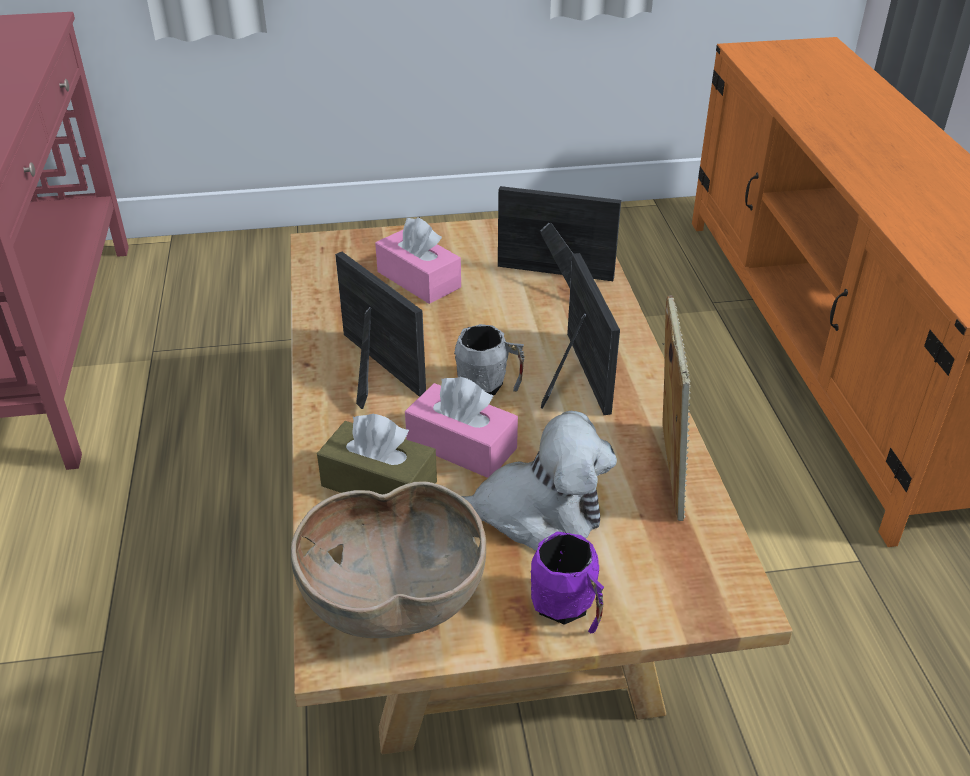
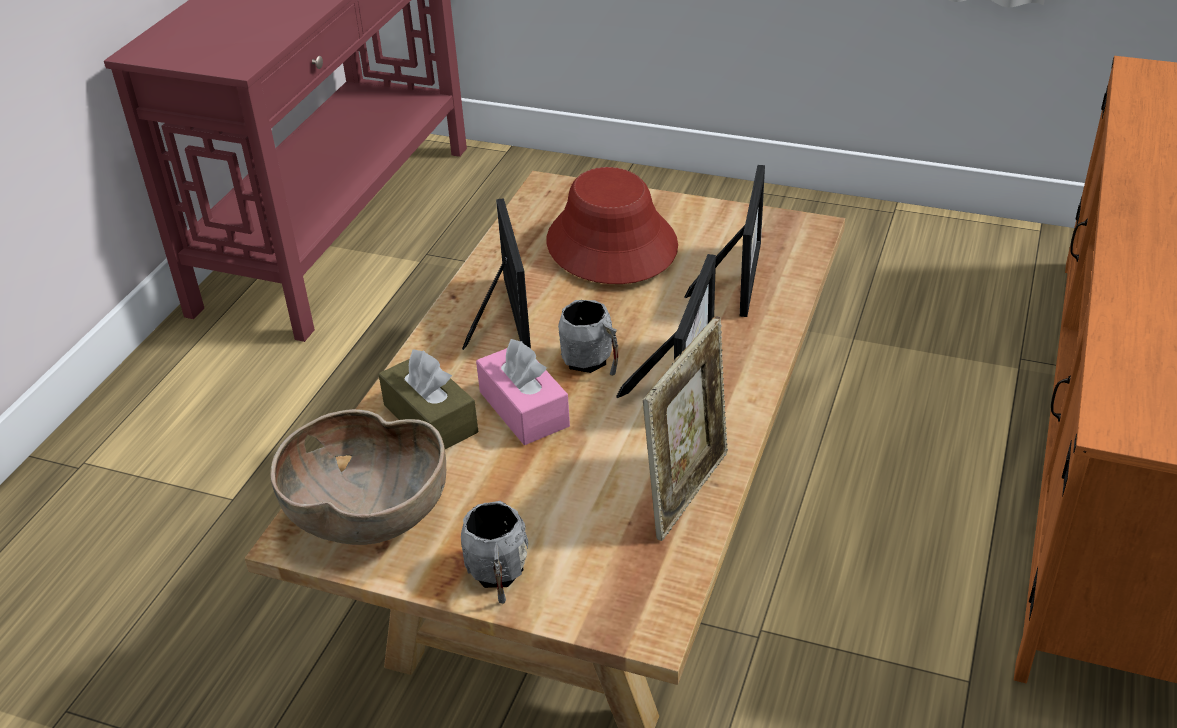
camera: 30 degrees right, 0 degrees up
pink tissue box [375,217,461,304] -> red hat [547,167,678,284]
plush toy [462,411,617,551] -> none
picture frame [498,186,621,288] -> picture frame turned 60 degrees clockwise [684,165,765,317]
purple mug [531,531,604,634] -> grey mug [461,501,528,604]

